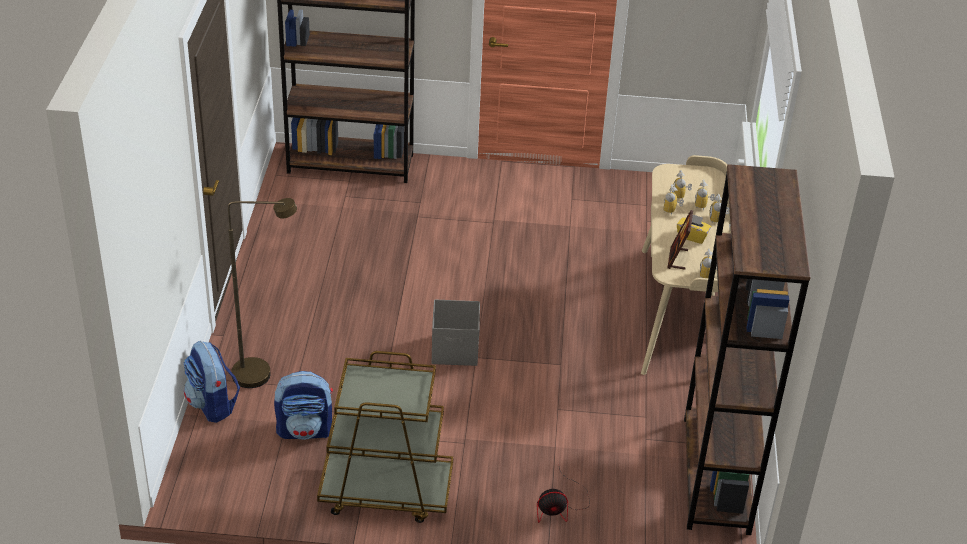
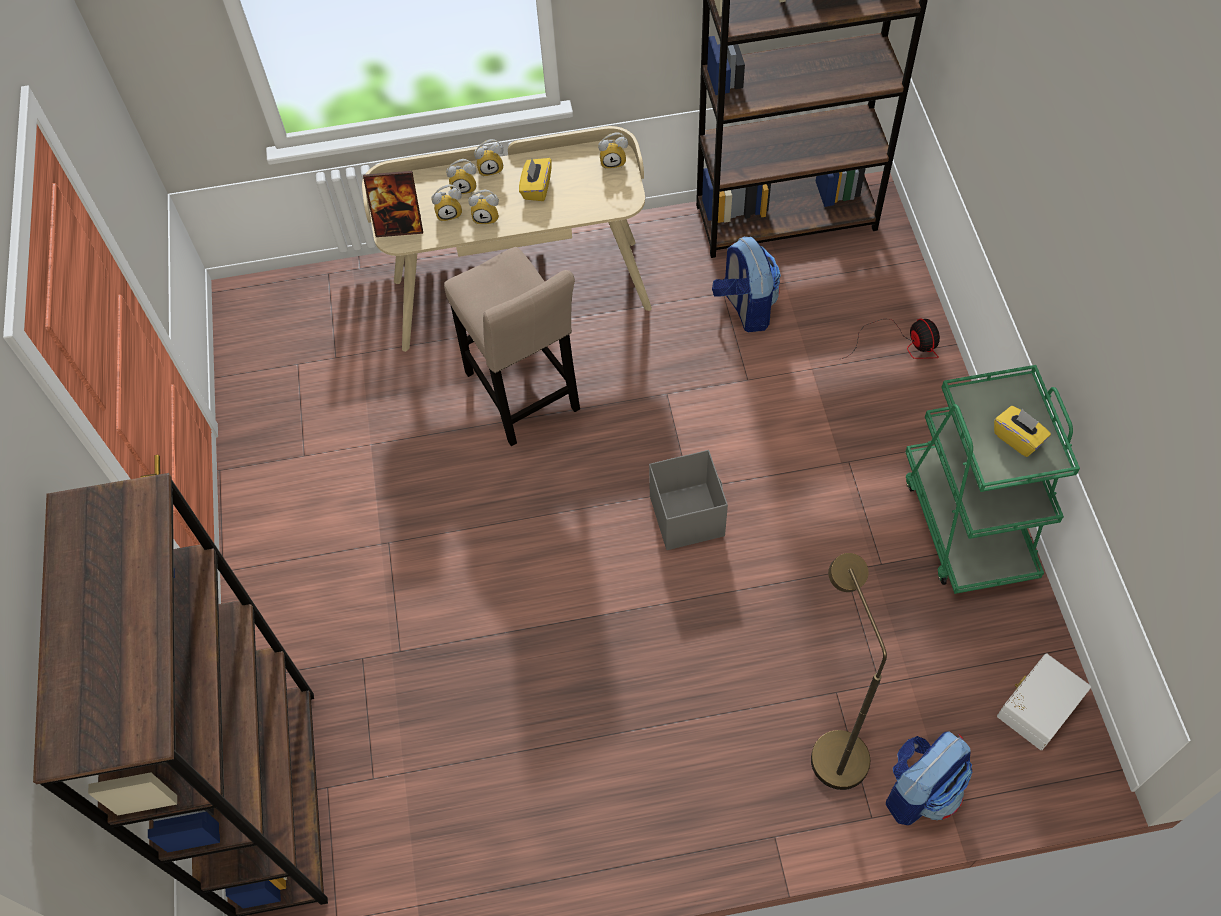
camera: 100 degrees left, 20 degrees up
backpack [274,371,333,440] -> backpack moved to [712,237,781,332]
brown cart [317,351,453,523] -> green cart [905,365,1080,594]
picture frame [667,210,693,270] -> picture frame moved to [363,171,423,237]
none -> beige stool [444,247,580,446]
none -> yellow tissue box [994,406,1051,457]
none -> white storage box [997,653,1091,750]

